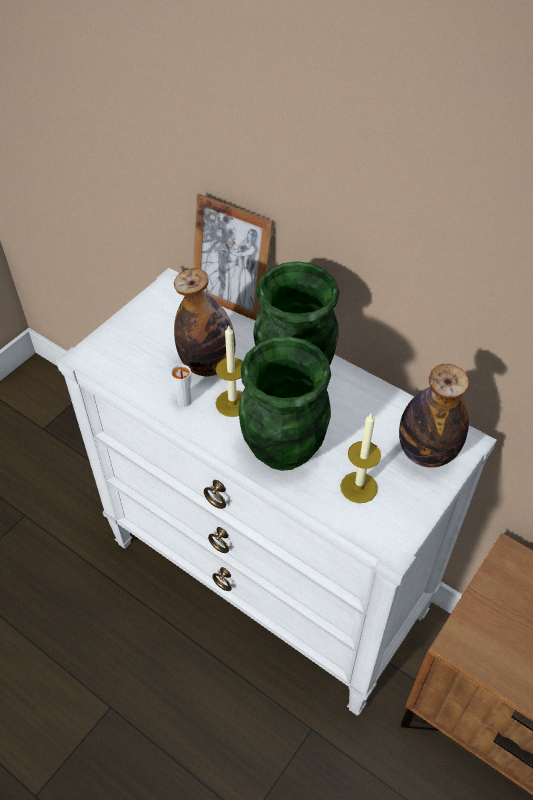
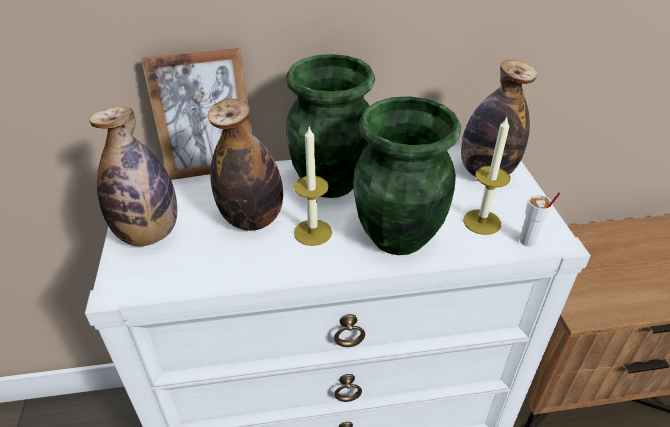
camera: 45 degrees left, 10 degrees down
white cup [171,364,192,407] -> white cup moved to [520,192,561,247]
none -> bottle [89,106,177,246]

